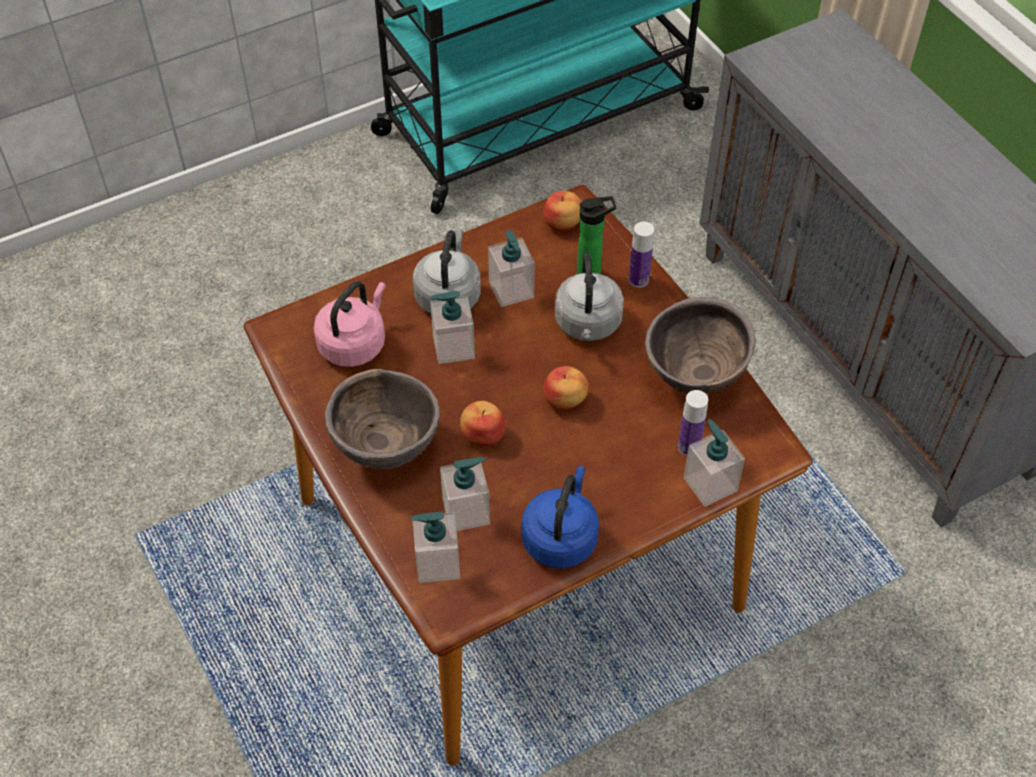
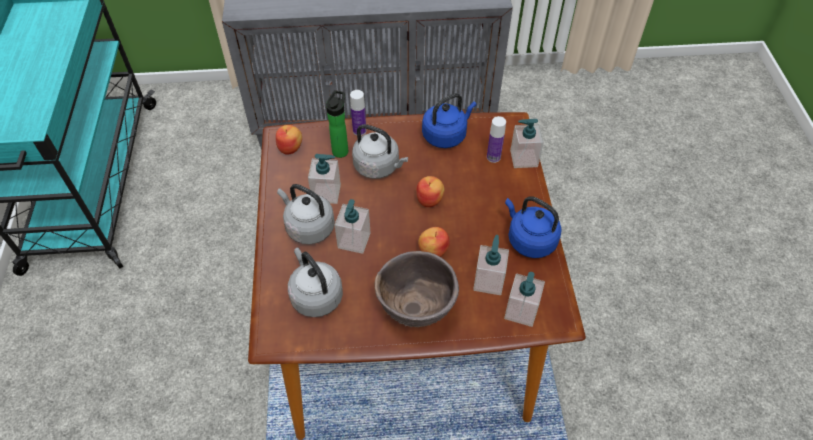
camera: 65 degrees left, 0 degrees up
pink kettle [313,281,386,367] -> grey kettle [288,247,343,317]
brown bowl [645,297,756,394] -> blue kettle [422,93,477,148]

